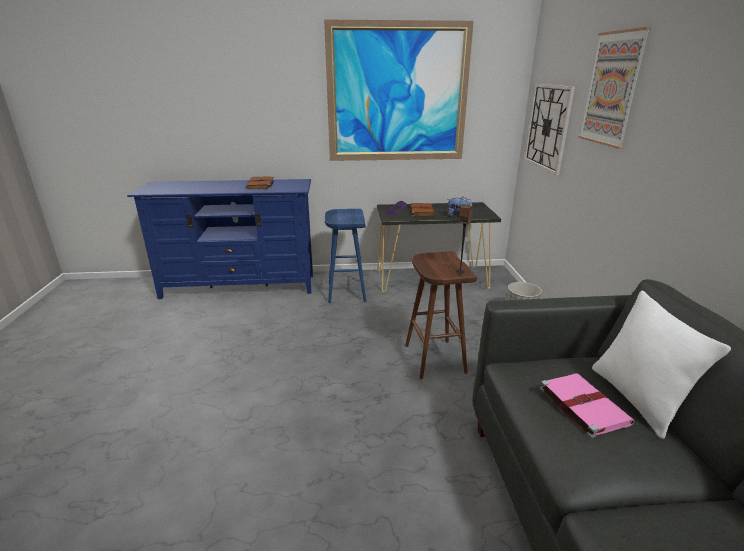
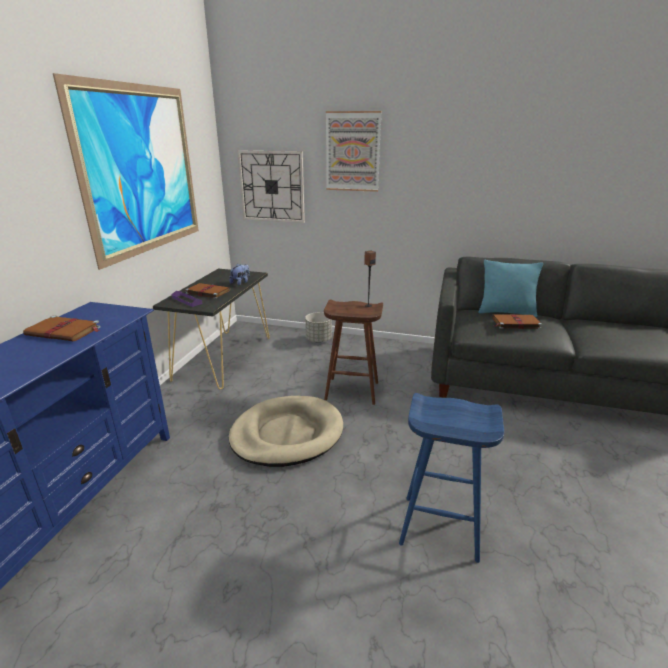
camera: 70 degrees left, 0 degrees up
blue stool [325,209,366,303] -> blue stool moved to [399,393,504,563]
pink book [540,373,634,438] -> brown book [492,314,542,329]
white pillow [592,291,731,439] -> turquoise pillow [478,260,543,317]
none -> beige dog bed [229,396,343,467]

